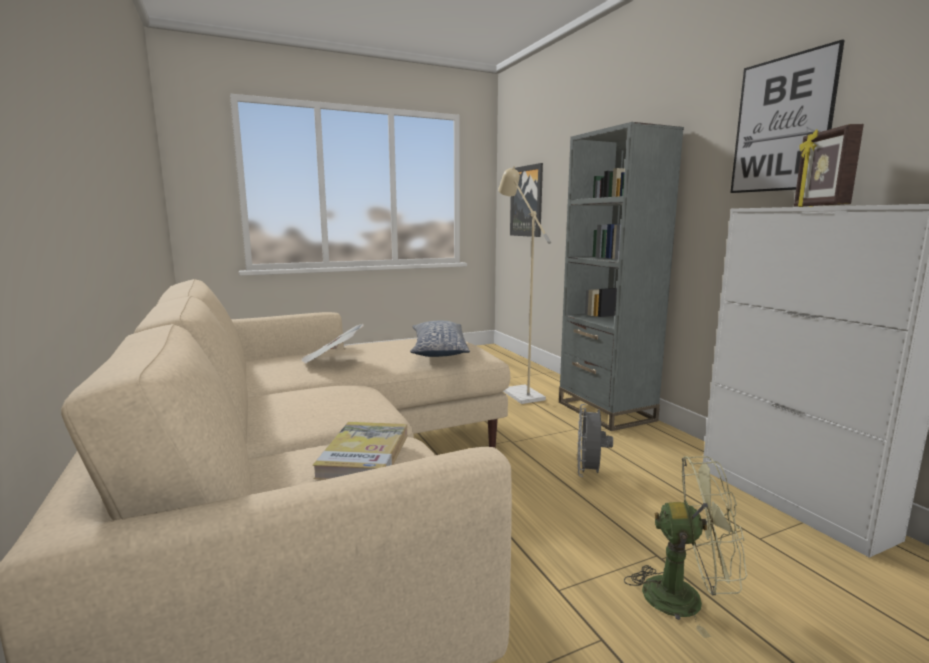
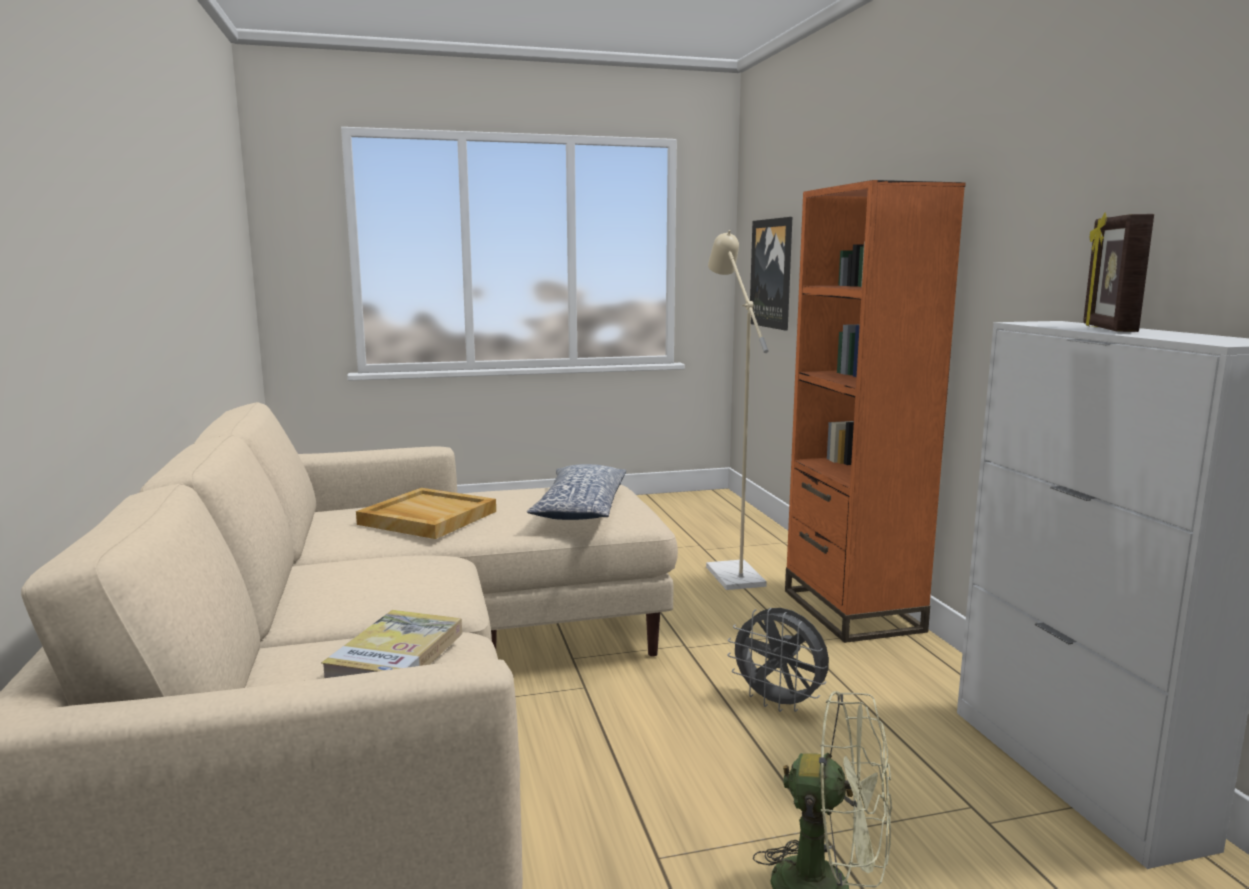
camera: 10 degrees right, 0 degrees up
newspaper [302,324,364,364] -> beige tray [356,488,496,539]
grey bookcase [559,122,684,431] -> orange bookcase [785,180,966,643]
grey fan [577,404,613,477] -> grey fan turned 75 degrees counterclockwise [727,608,829,712]
picture [730,39,845,193] -> none

